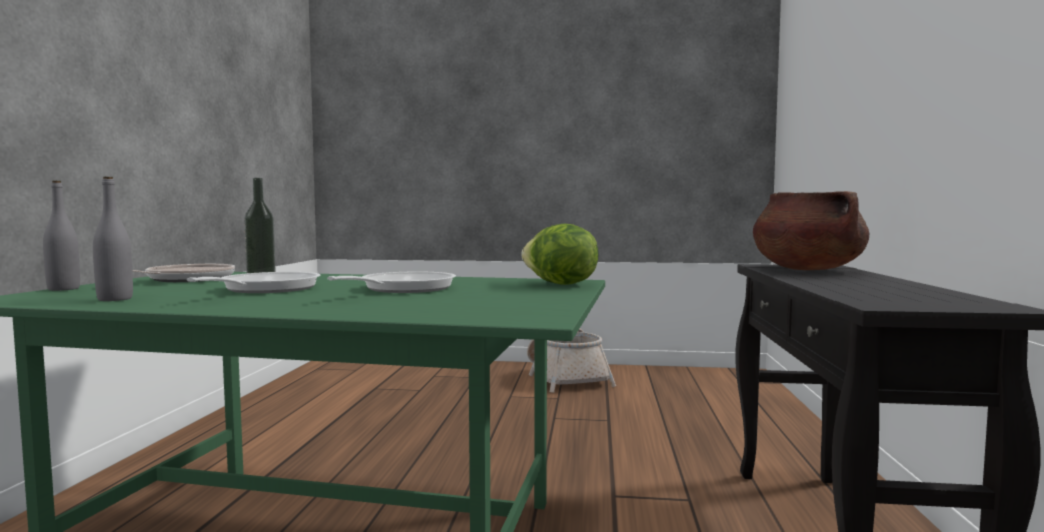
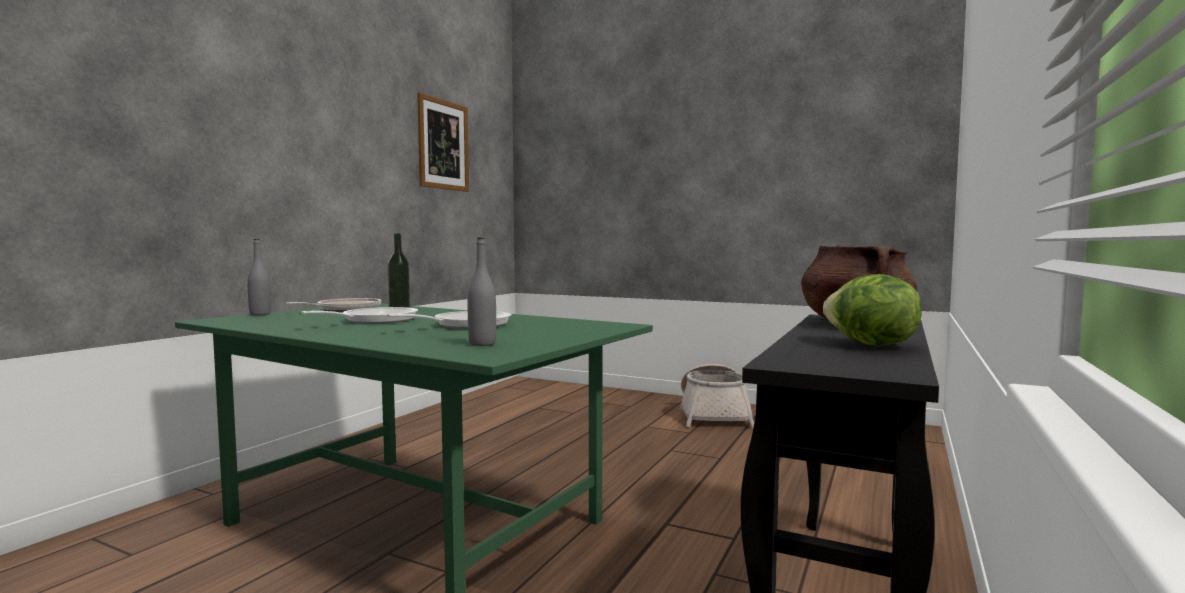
camera: 20 degrees right, 0 degrees up
grey bottle [93,177,133,301] -> grey bottle moved to [467,237,496,346]
lettuce [521,224,598,285] -> lettuce moved to [823,274,922,345]
none -> picture [417,93,469,192]

